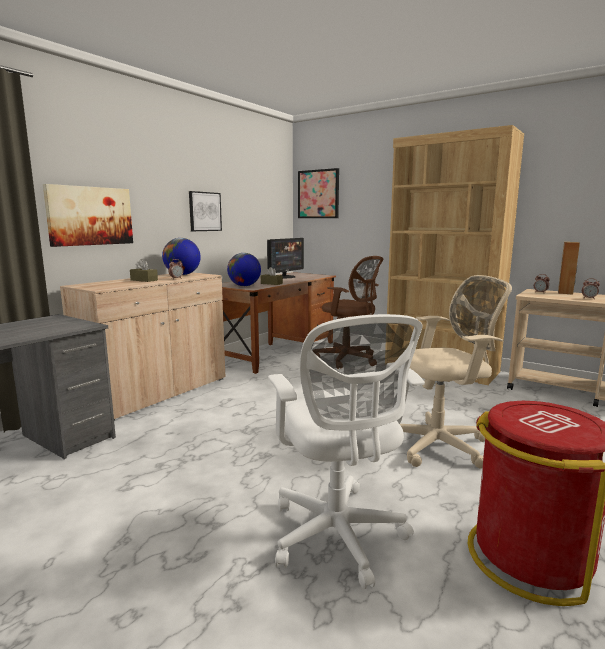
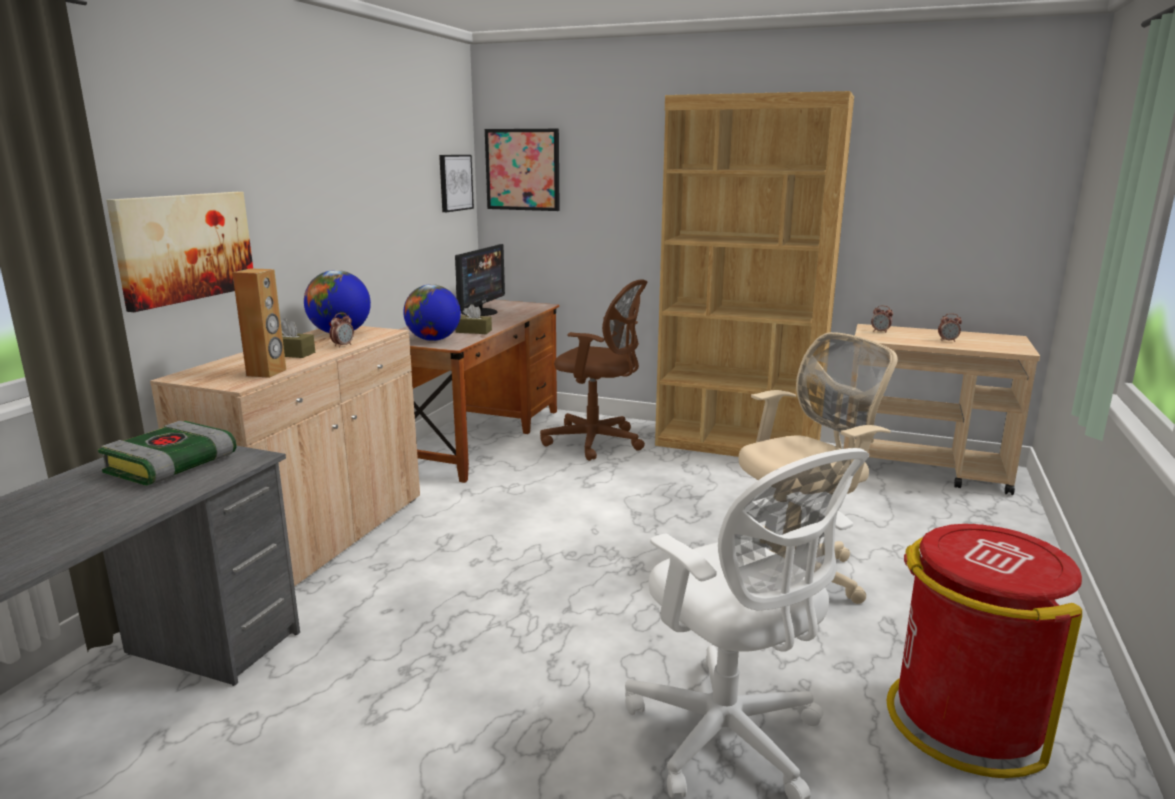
camera: 15 degrees left, 5 degrees up
picture [189,191,222,231] -> picture moved to [439,155,474,212]
brown speaker [558,242,580,294] -> brown speaker moved to [232,268,286,378]
none -> book [98,421,236,485]

